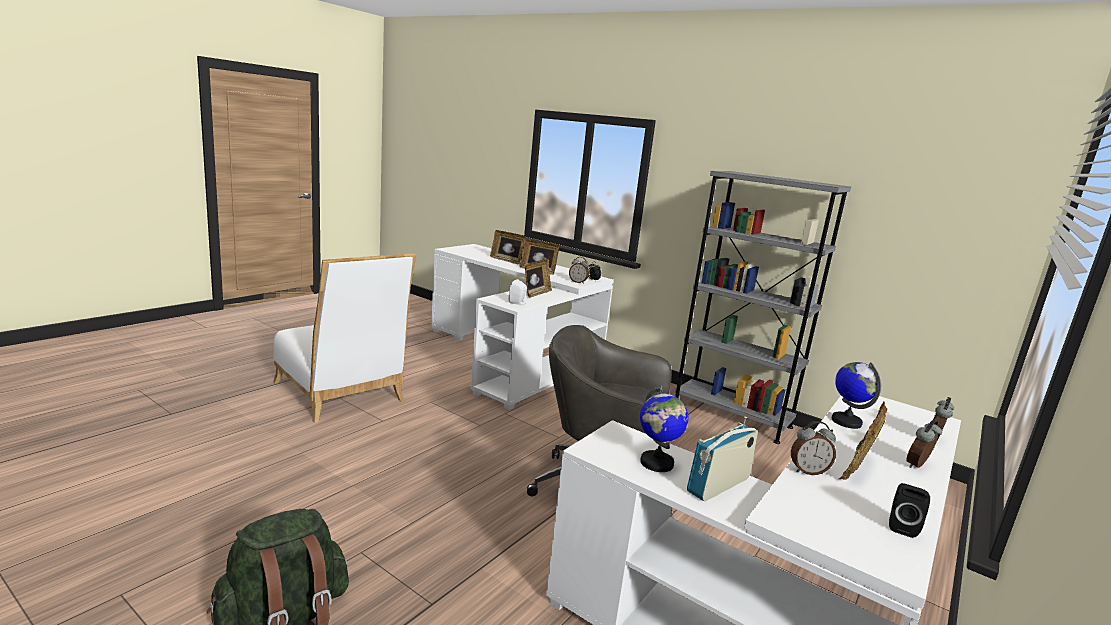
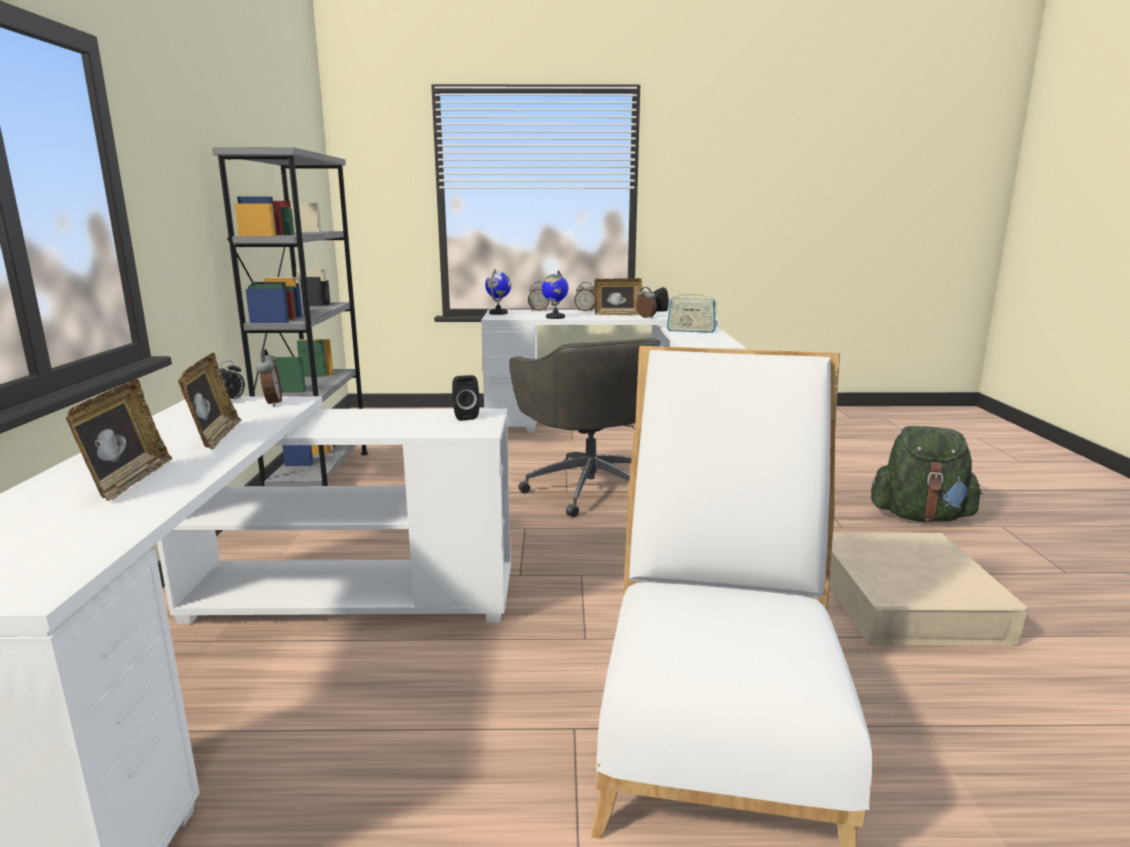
camera: 125 degrees left, 0 degrees up
white speaker [509,279,527,305] -> black speaker [452,375,479,421]
picture frame [525,259,552,298] -> none
globe [640,385,688,472] -> globe moved to [485,269,511,315]
none -> beige storage box [829,533,1027,646]

